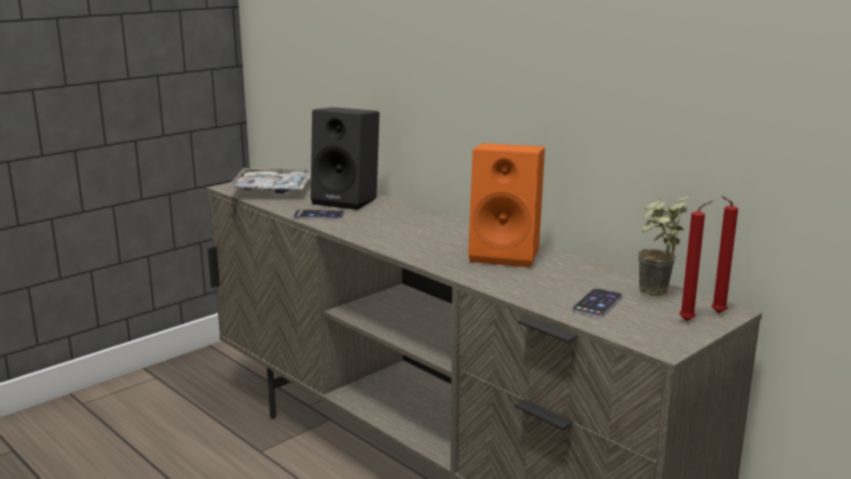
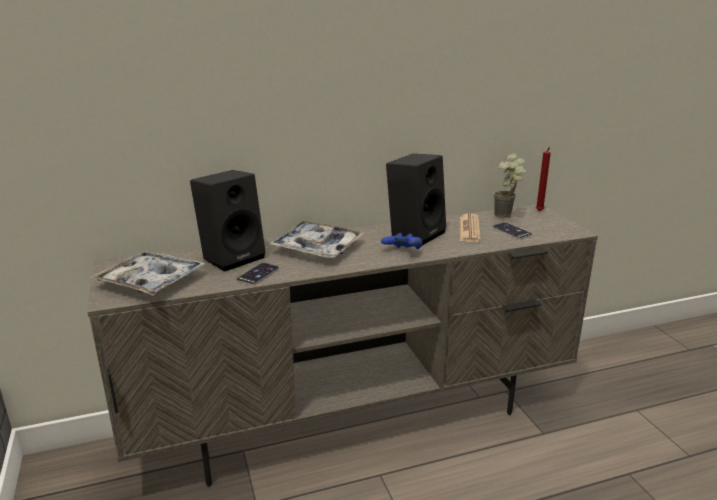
camera: 65 degrees left, 5 degrees up
orange speaker [468,143,545,268] -> black speaker [386,154,446,245]
red candle [679,200,713,321] -> none
none -> tray [269,221,365,258]
none -> blue game controller [381,233,422,249]
none -> newspaper [460,214,480,242]

